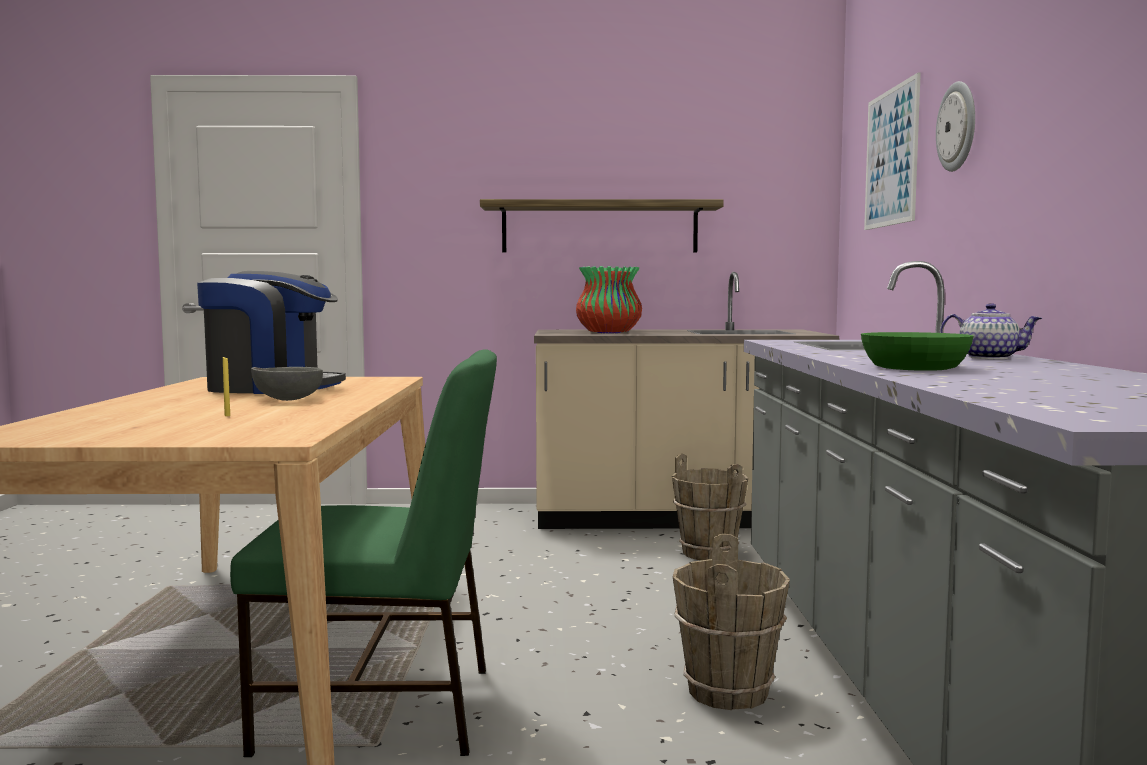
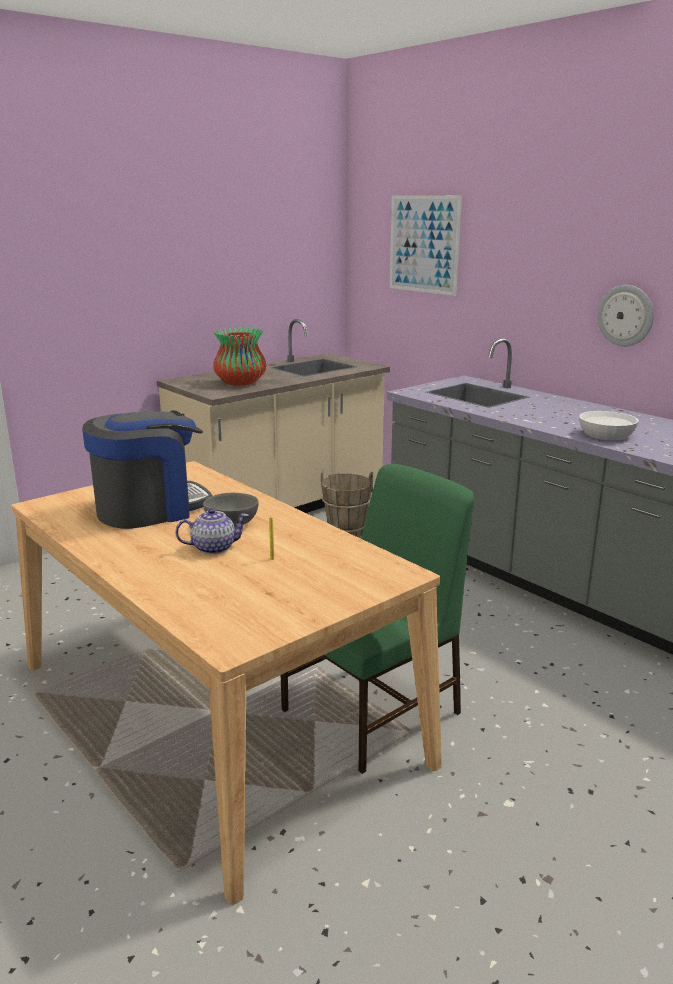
camera: 40 degrees left, 15 degrees up
shelf [480,199,724,252] -> none
brown bucket [673,534,790,710] -> none
green bowl [861,332,973,371] -> white bowl [579,411,639,440]
wall clock [936,81,975,172] -> wall clock moved to [597,285,654,347]
teapot [940,303,1042,359] -> teapot moved to [175,508,249,554]

